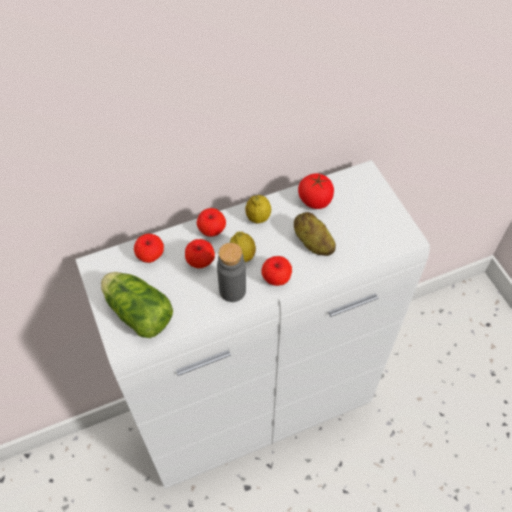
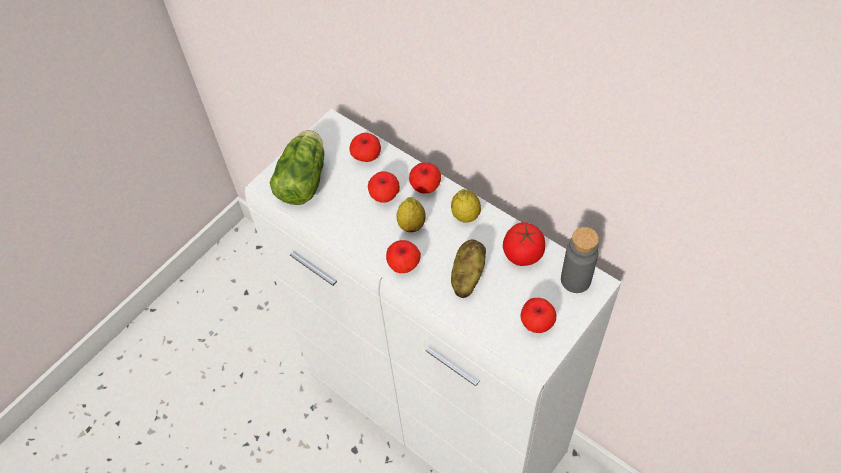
camera: 65 degrees right, 0 degrees up
grey bottle [217,243,246,302] -> grey bottle moved to [561,227,599,293]
none -> apple [520,298,556,333]

